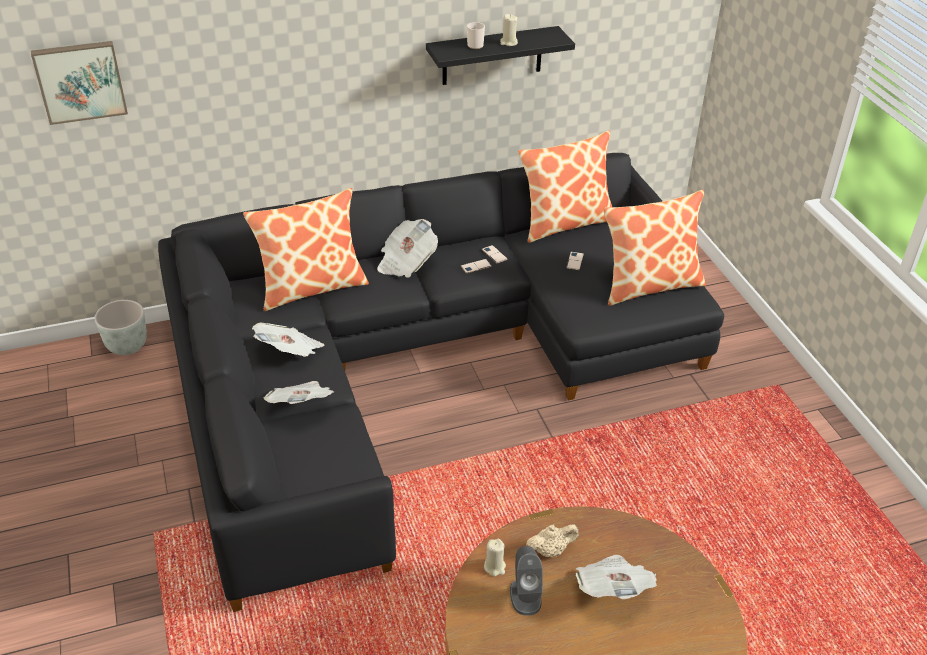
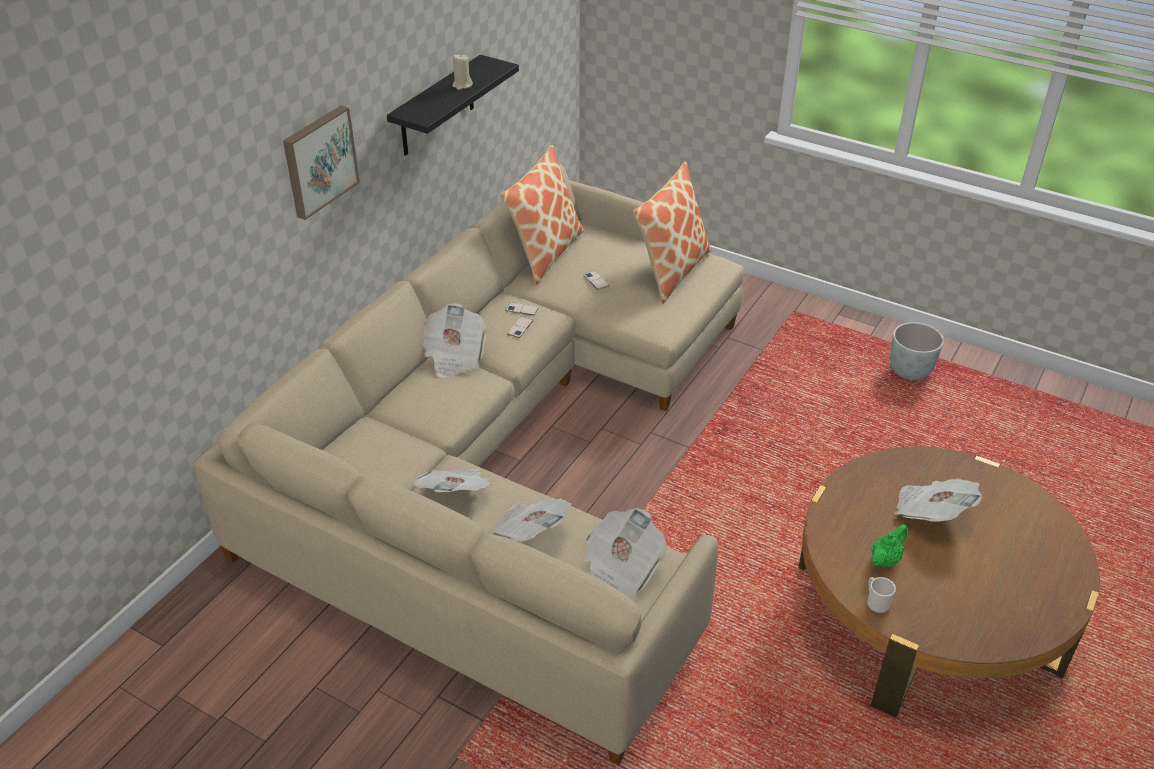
camera: 40 degrees left, 0 degrees up
picture [31,41,128,125] -> picture moved to [283,105,360,220]
grey planter [95,300,147,355] -> grey planter moved to [890,322,944,380]
black sofa [158,153,724,612] -> beige sofa [194,164,744,765]
pillow [243,188,369,311] -> none
mug [467,22,485,49] -> mug moved to [867,577,896,613]
beige candle [484,539,506,576] -> none
grey speaker [510,546,543,616] -> green teapot [871,524,908,568]
beige teapot [526,524,579,557] -> none
none -> newspaper [584,508,666,599]

